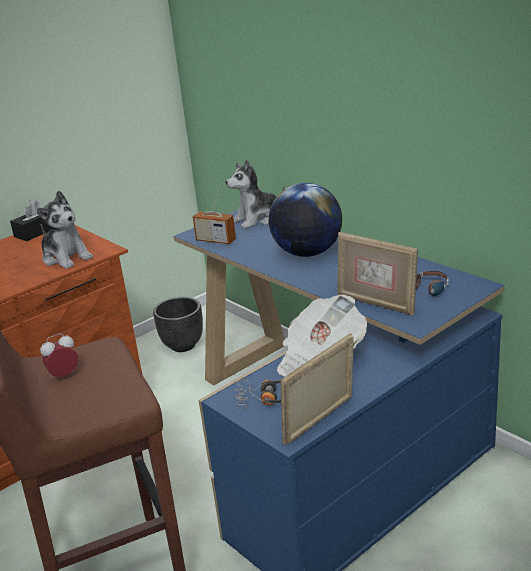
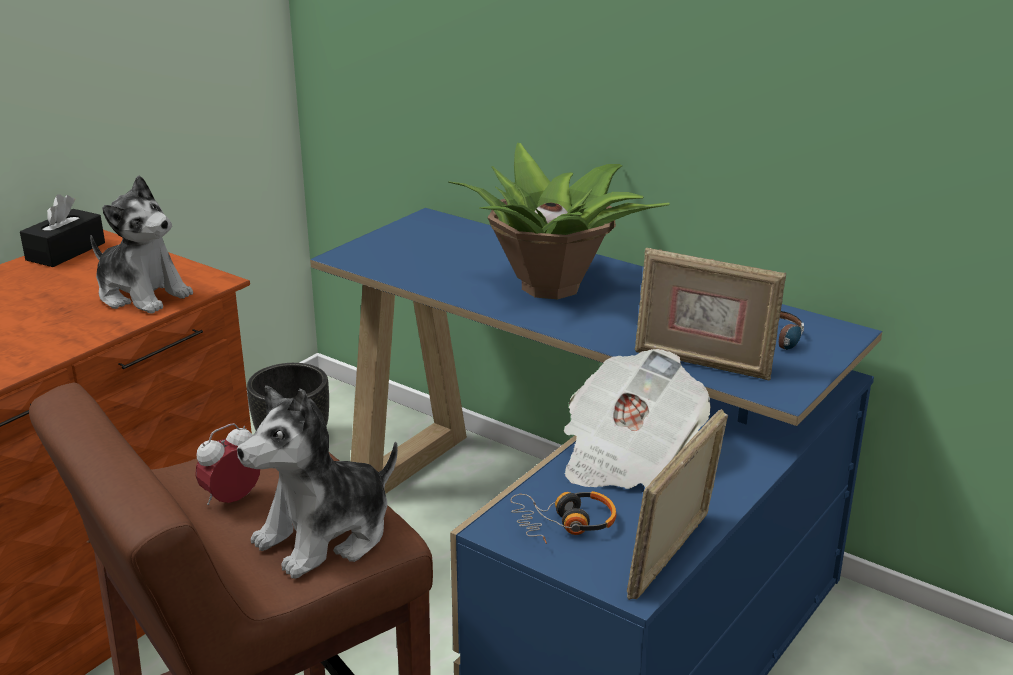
camera: 15 degrees left, 0 degrees up
radio [193,185,236,244] -> none
plush toy [225,160,284,229] -> plush toy moved to [237,386,398,579]
globe [269,183,342,257] -> potted plant [448,143,669,299]

